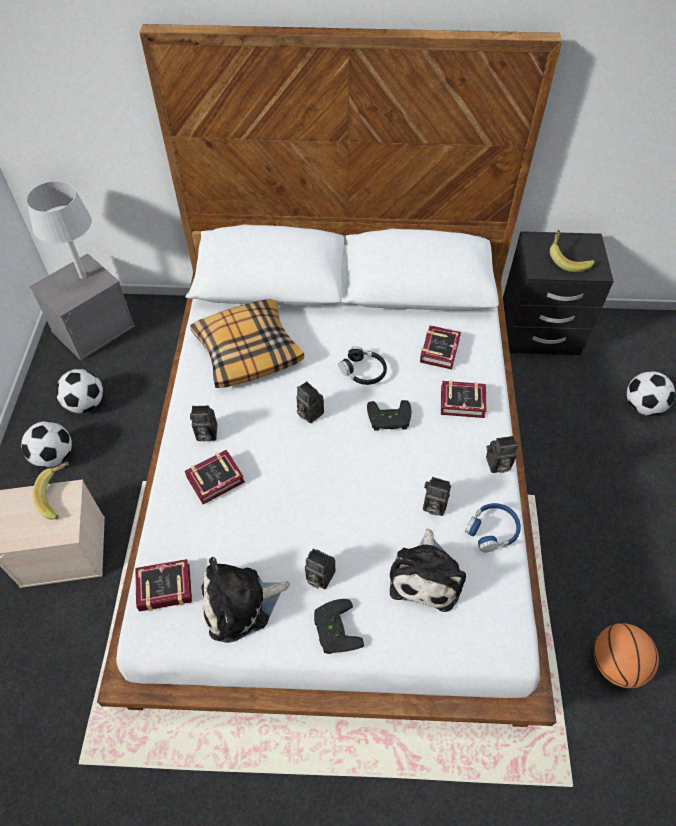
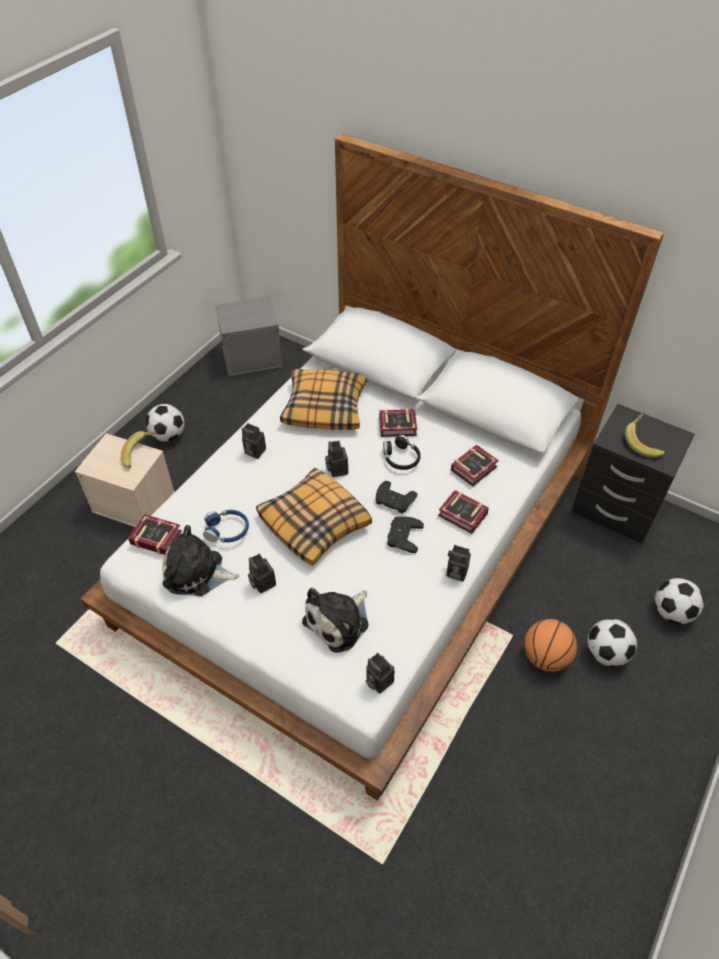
camera: 30 degrees right, 5 degrees down
grey table lamp [26,181,92,279] -> none
football [56,369,103,413] -> football moved to [587,619,637,667]
book [185,449,245,504] -> book moved to [379,409,417,437]
black game controller [314,599,364,654] -> black game controller moved to [387,516,424,553]
camera [423,477,451,516] -> camera moved to [366,653,395,694]
blue headphones [465,503,521,552] -> blue headphones moved to [203,510,249,543]
basketball [594,623,659,688] -> basketball moved to [524,619,577,672]
none -> pillow [256,468,372,566]

